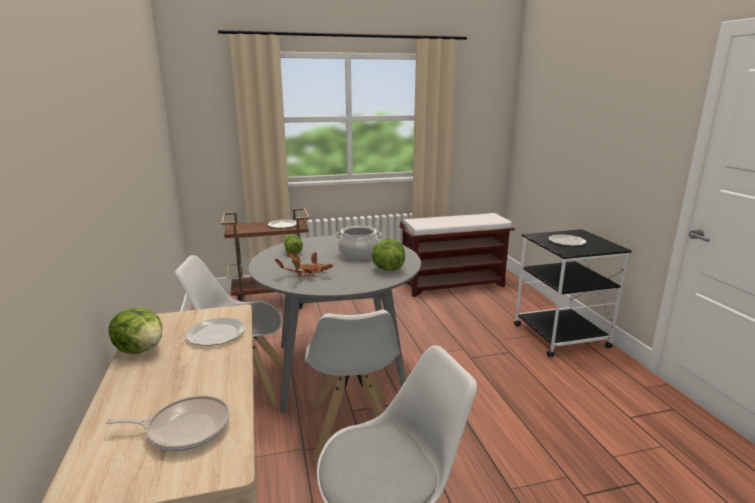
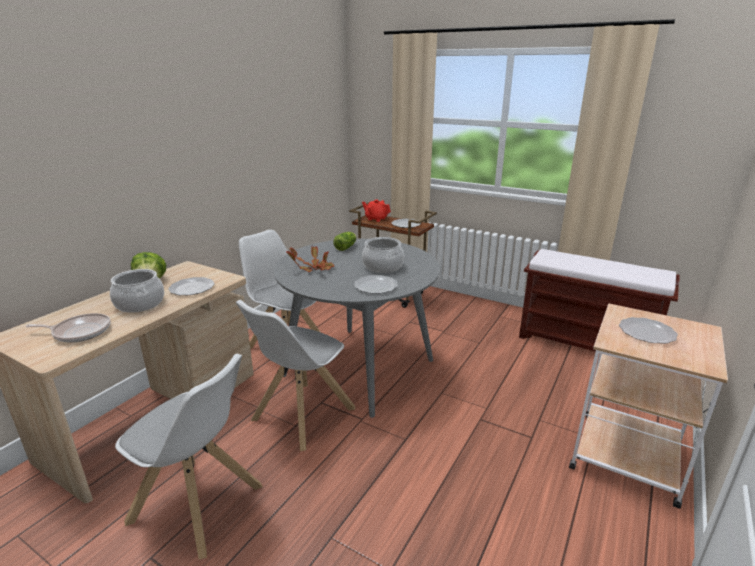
camera: 45 degrees right, 5 degrees up
frying pan [106,395,230,452] -> frying pan turned 45 degrees counterclockwise [25,313,111,342]
lettuce [372,239,405,270] -> plate [354,275,398,293]
black cart [514,229,632,357] -> beige cart [569,303,728,509]
none -> cooking pot [110,269,164,313]
none -> red teapot [362,200,391,222]

